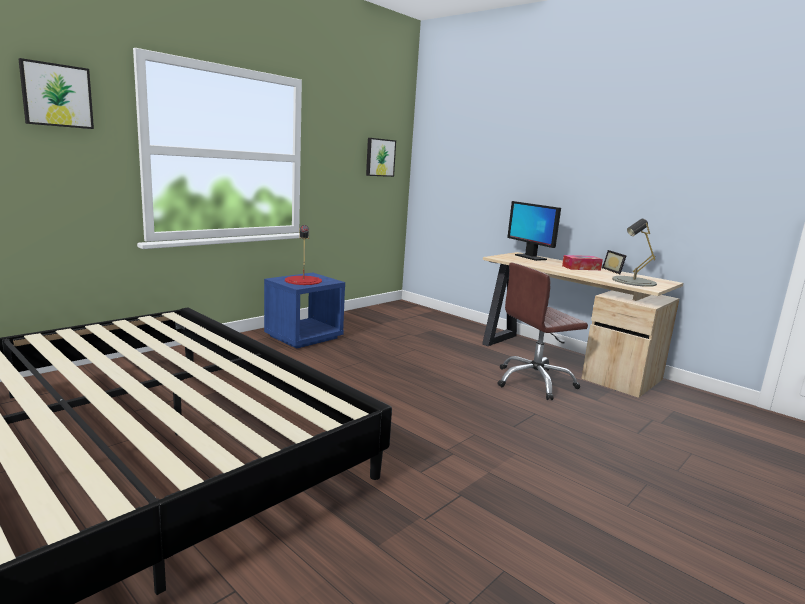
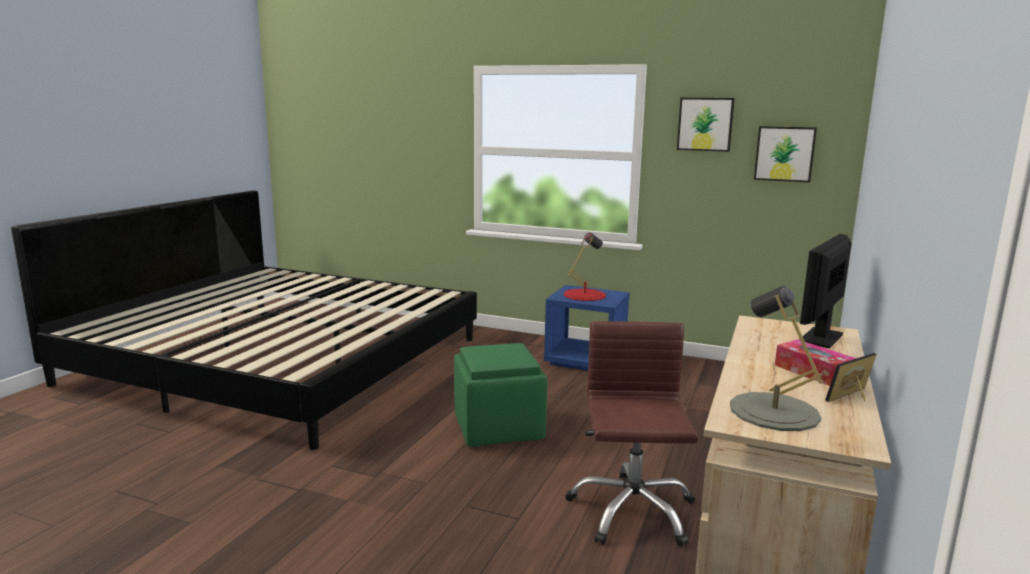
camera: 70 degrees right, 0 degrees up
picture [18,58,94,129] -> picture moved to [677,98,735,152]
brown office chair [498,263,588,400] -> brown office chair turned 45 degrees clockwise [565,321,699,547]
none -> green ottoman [454,343,547,447]

